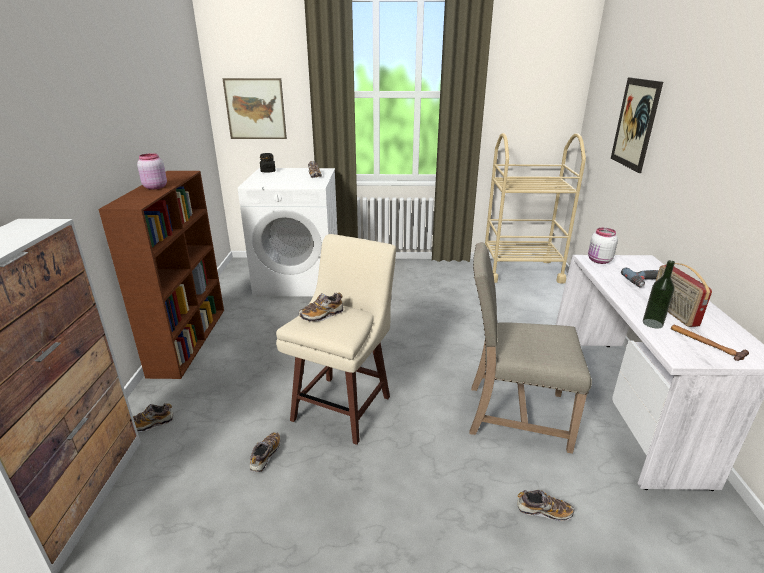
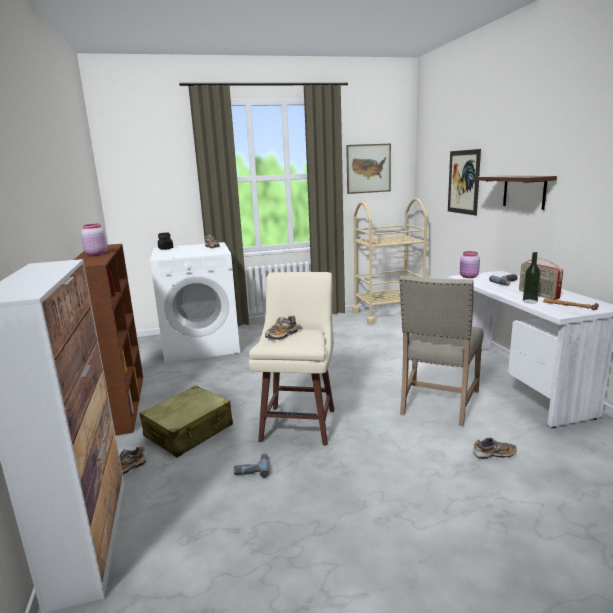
camera: 15 degrees left, 10 degrees down
picture [222,78,287,139] -> picture moved to [346,144,391,194]
shoe [250,432,281,472] -> power drill [234,453,269,478]
beige chair [469,242,592,454] -> beige chair turned 60 degrees counterclockwise [399,275,484,426]
white jar [588,228,618,264] -> pink jar [460,251,480,278]
none -> beige suitcase [140,386,233,457]
none -> shelf [475,175,557,210]

